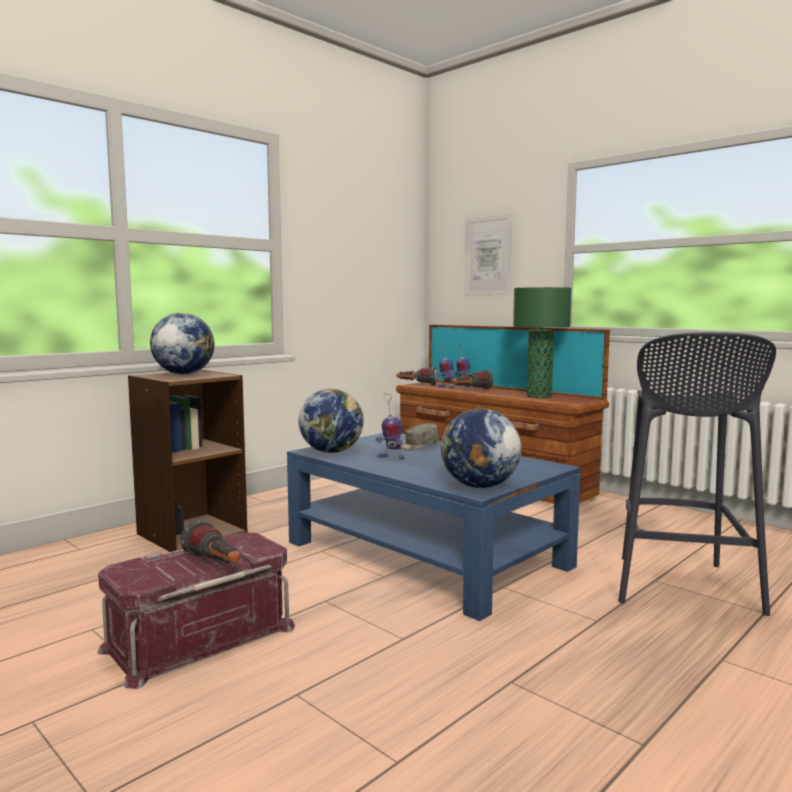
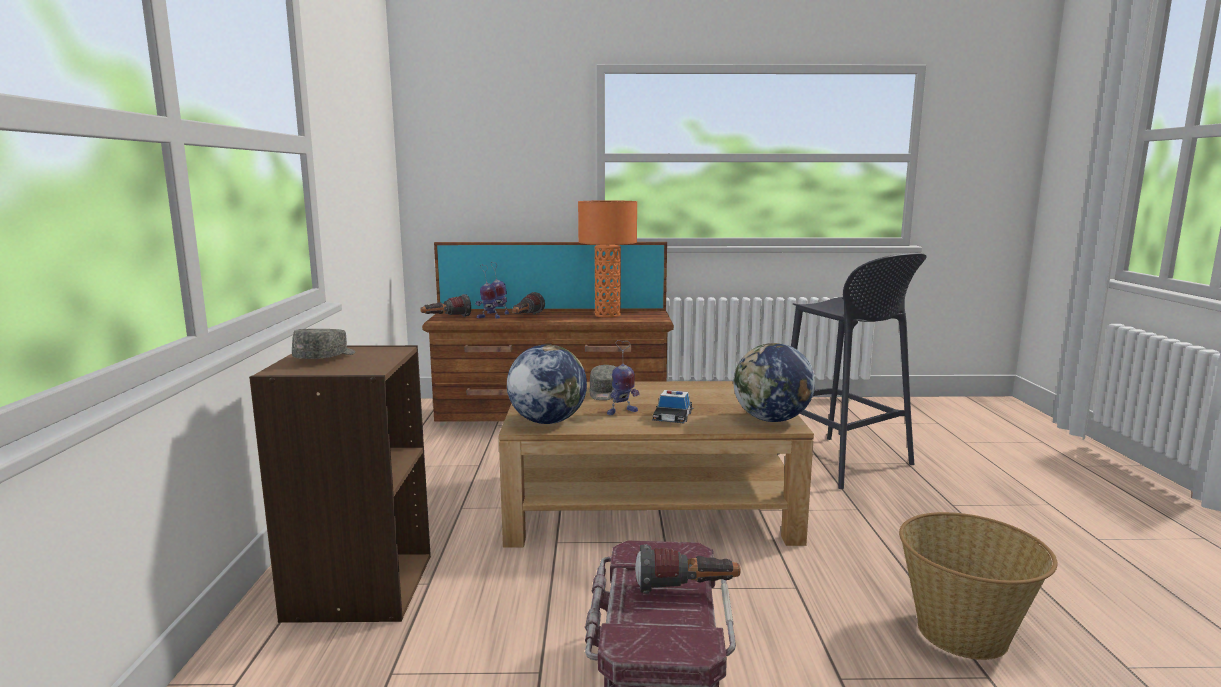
camera: 45 degrees left, 5 degrees up
globe [150,313,214,374] -> grey cap [292,329,355,359]
blue coffee table [287,433,581,621] -> brown coffee table [499,381,814,548]
picture [464,214,512,296] -> none
green table lamp [513,287,571,398] -> orange table lamp [578,200,637,318]
none -> toy car [652,390,694,423]
none -> basket [899,512,1058,660]

